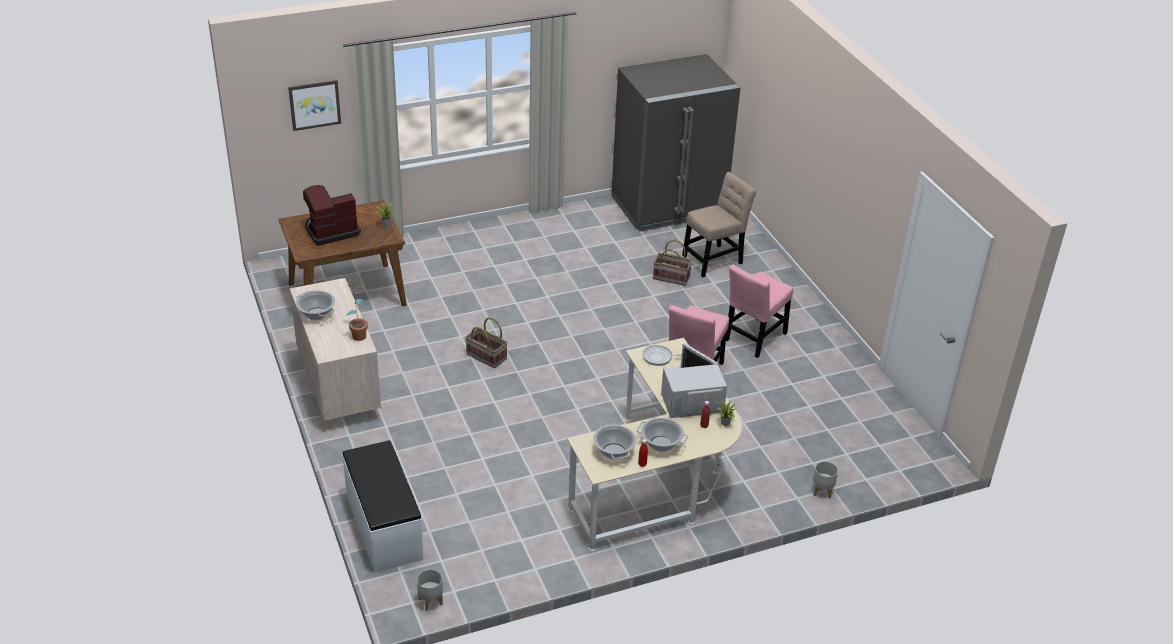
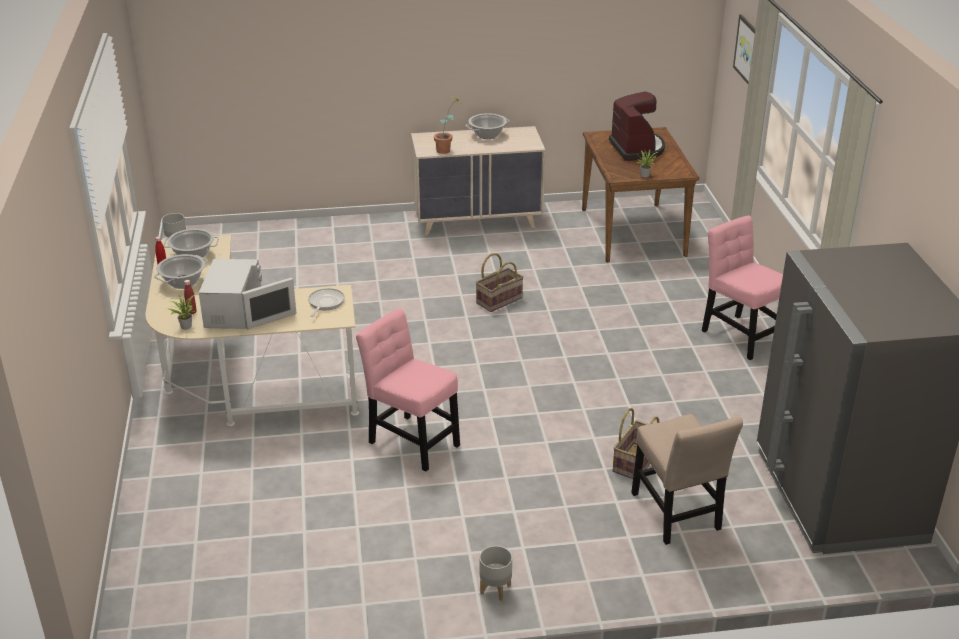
camera: 105 degrees right, 5 degrees down
white bench [342,440,424,573] -> none
pink chair [726,265,793,358] -> pink chair moved to [702,215,783,360]
grey planter [813,461,838,499] -> grey planter moved to [480,546,512,601]

